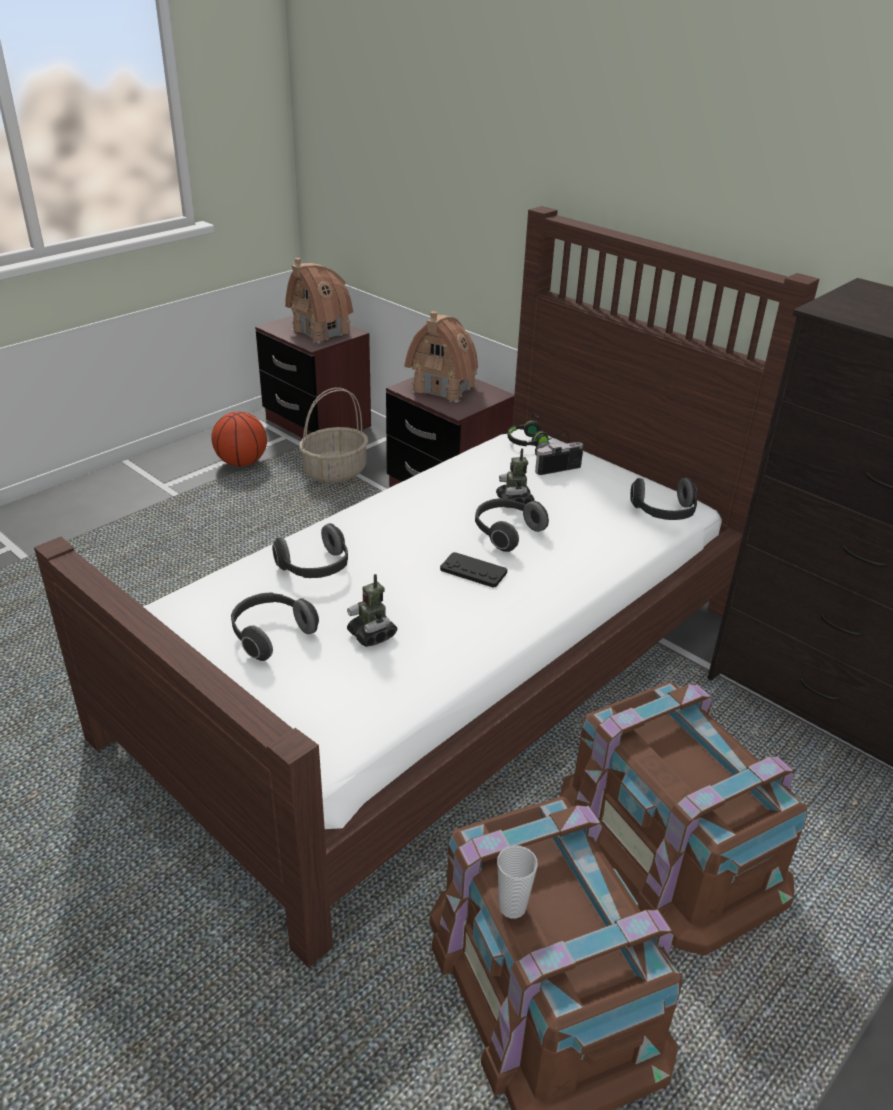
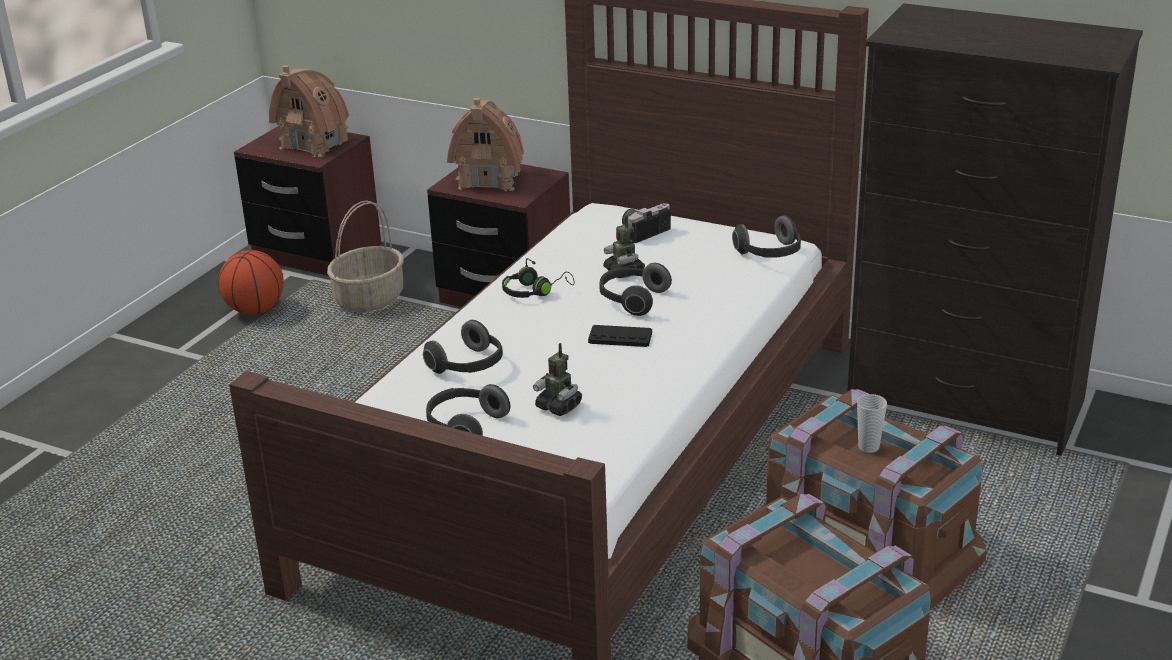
camera: 15 degrees left, 5 degrees down
cup [497,845,538,919] -> cup moved to [857,394,887,453]
black headphones [508,413,569,447] -> black headphones moved to [502,258,575,298]

